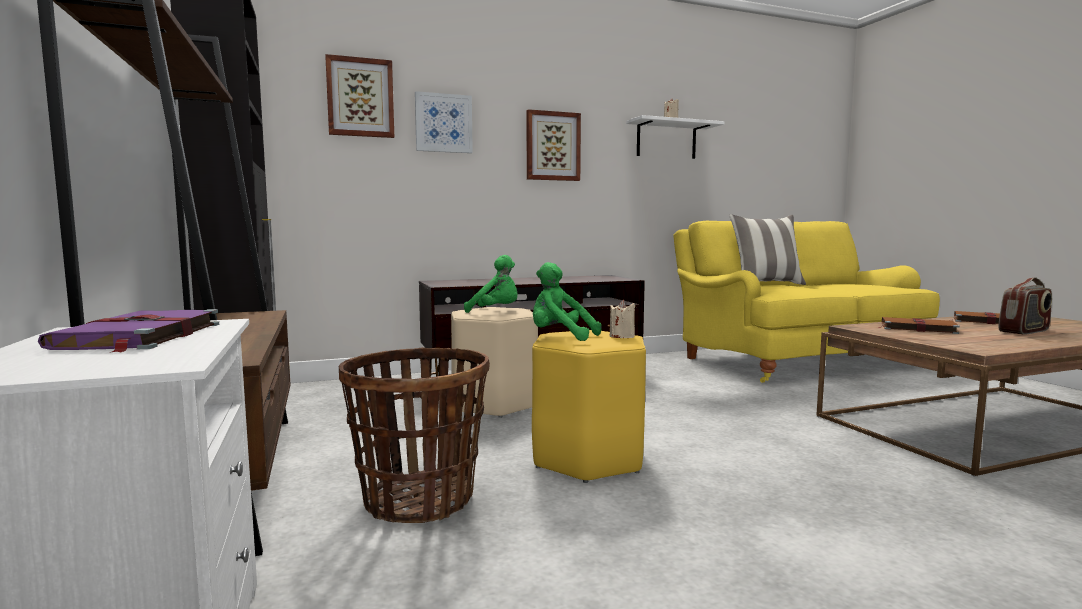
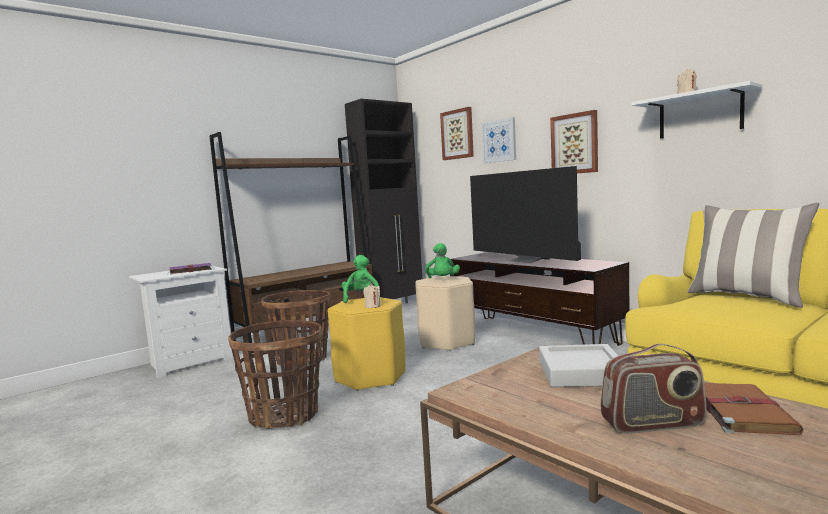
camera: 70 degrees right, 0 degrees up
brown book [877,317,960,334] -> grey tray [539,344,618,387]
radio [998,277,1052,335] -> radio turned 45 degrees counterclockwise [601,344,707,433]
none -> basket [228,320,322,429]
none -> television [470,166,581,263]

